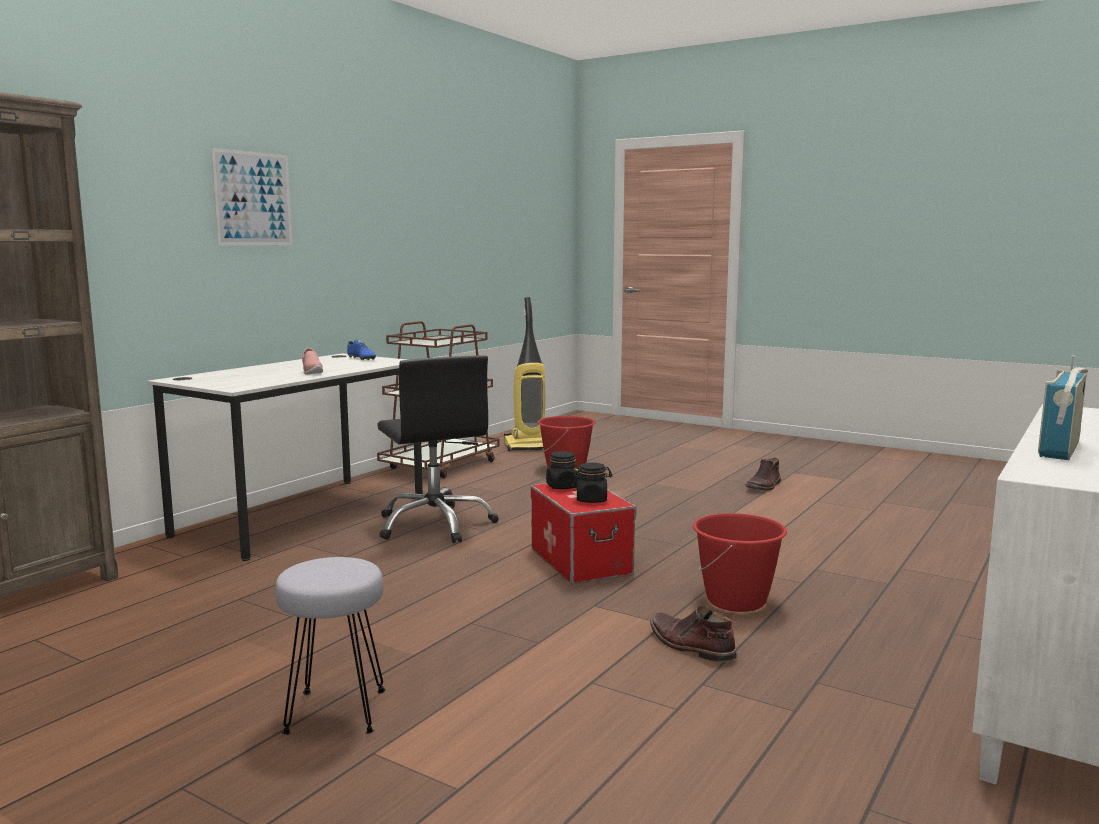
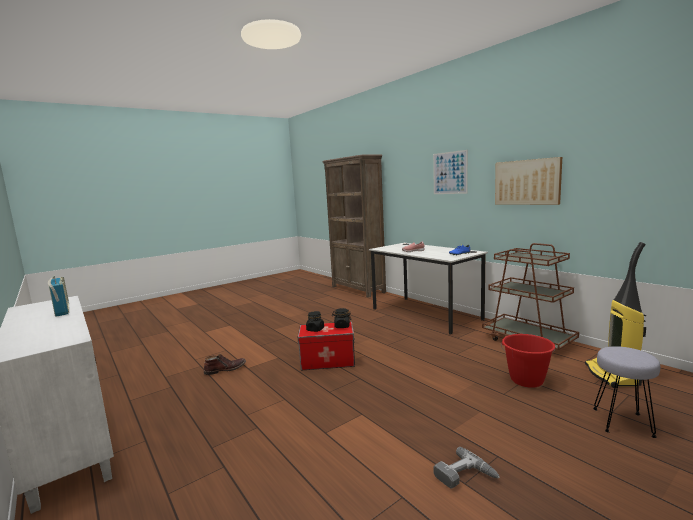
camera: 110 degrees right, 0 degrees up
grey stool [275,557,385,735] -> grey stool moved to [593,346,660,438]
black office chair [377,355,499,543] -> none
red bucket [693,513,787,612] -> none
brown boot [746,458,781,491] -> power drill [434,447,500,489]
none -> picture [495,157,562,205]

